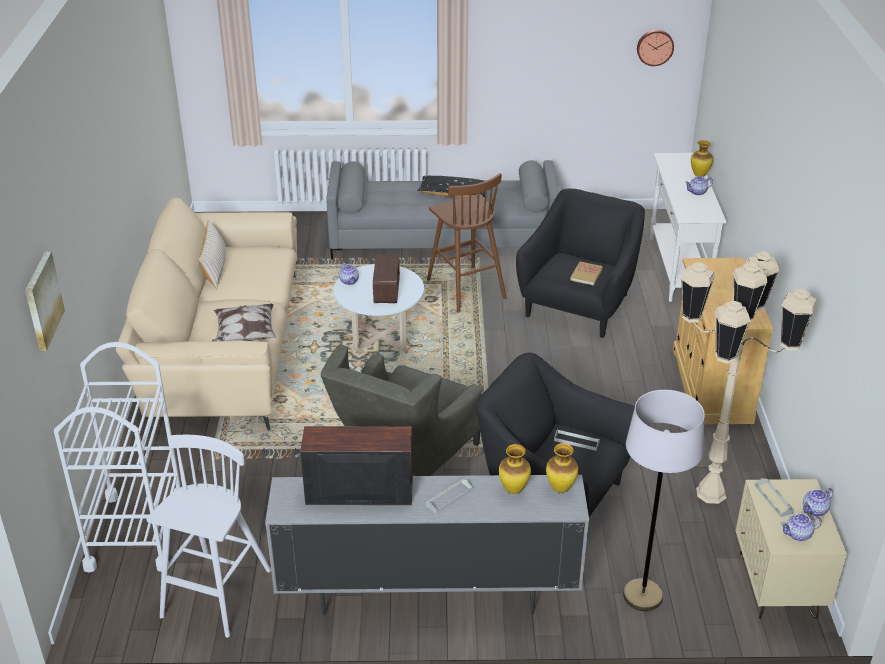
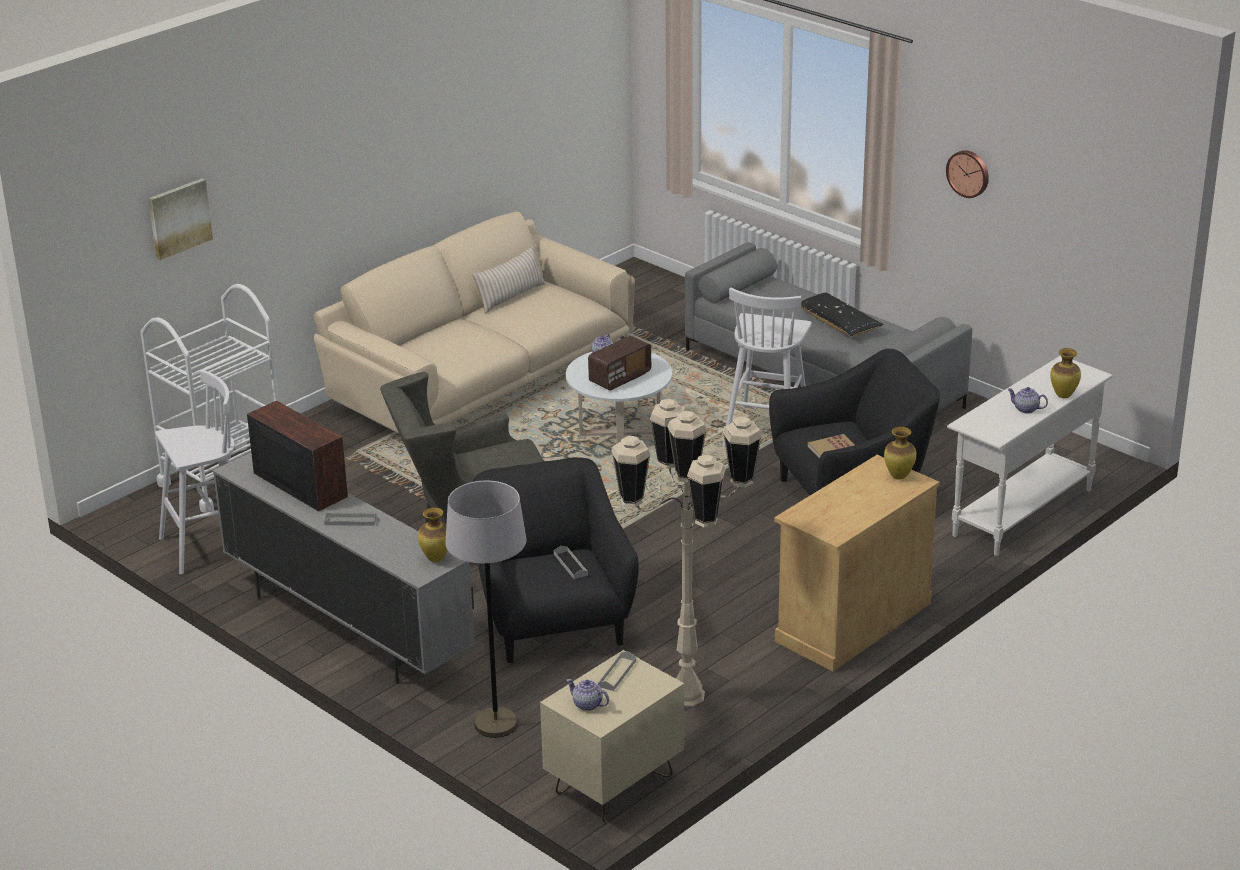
camera: 45 degrees right, 5 degrees down
pillow [212,304,277,341] -> none
brown stool [427,173,507,313] -> white stool [722,288,812,447]
vase [499,444,531,494] -> vase moved to [884,427,916,480]
wall clock [637,30,674,66] -> wall clock moved to [946,150,989,198]
teapot [802,488,833,516] -> none

